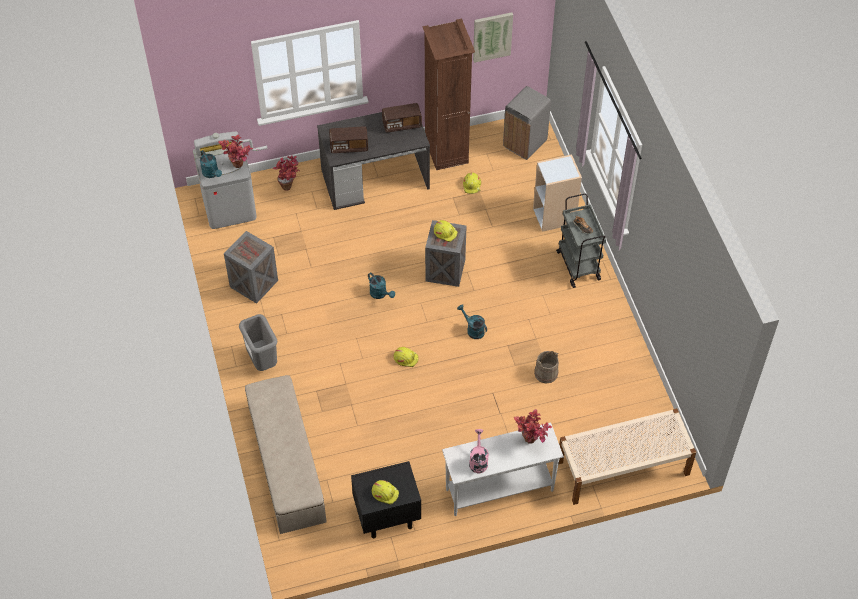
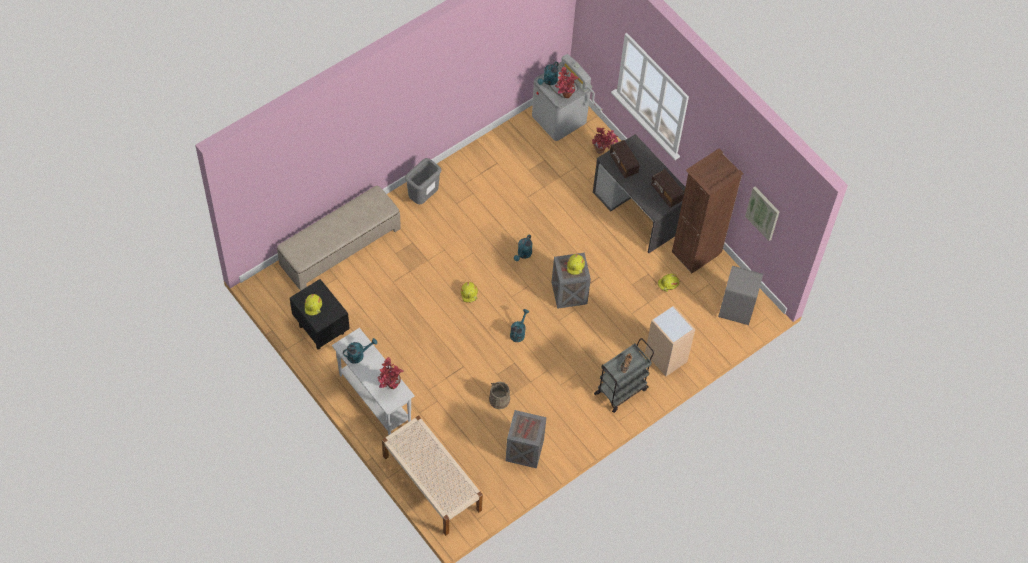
camera: 65 degrees right, 5 degrees up
crate [224,231,278,304] -> crate moved to [505,410,547,469]
pink watering can [469,429,489,473] -> turquoise watering can [343,338,377,364]

